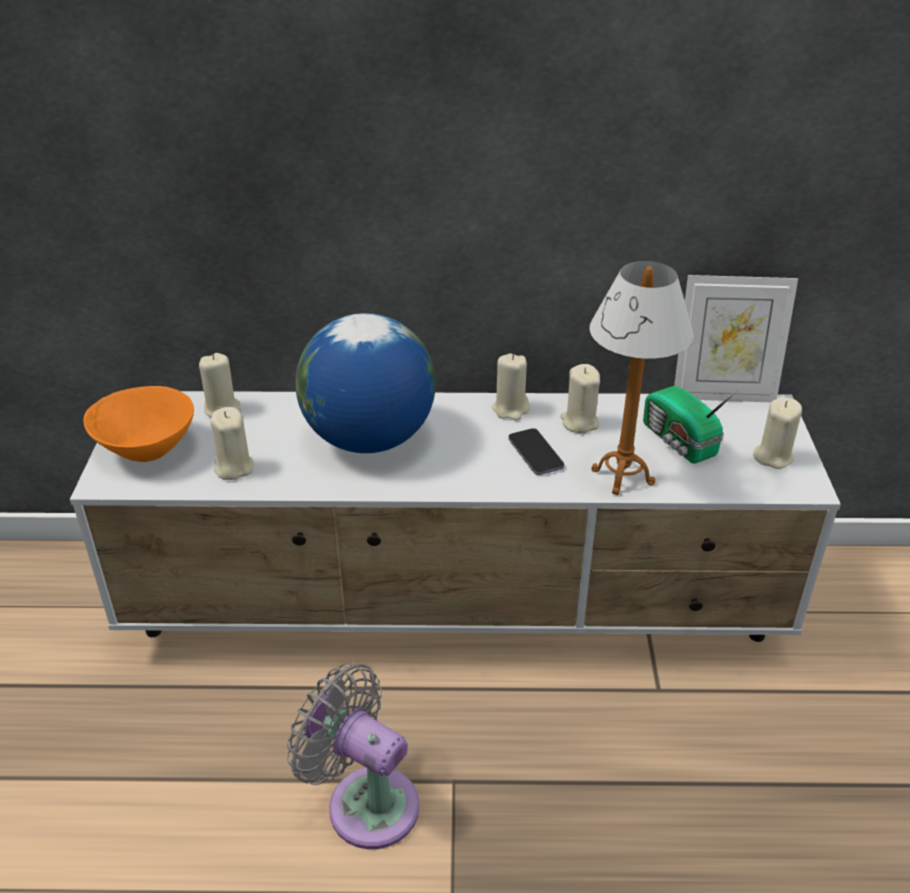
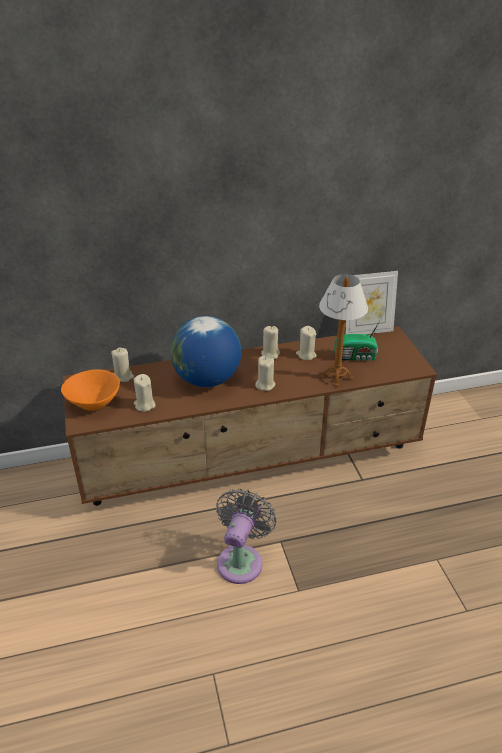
camera: 15 degrees left, 0 degrees up
white tv stand [70,391,841,642] -> brown tv stand [63,326,437,506]
grey fan [287,663,420,849] -> grey fan turned 90 degrees clockwise [216,489,277,584]
phone [508,428,565,475] -> none
radio [643,386,738,464] -> radio turned 45 degrees counterclockwise [334,318,382,360]
beige candle [753,397,802,469] -> beige candle moved to [255,355,275,391]

